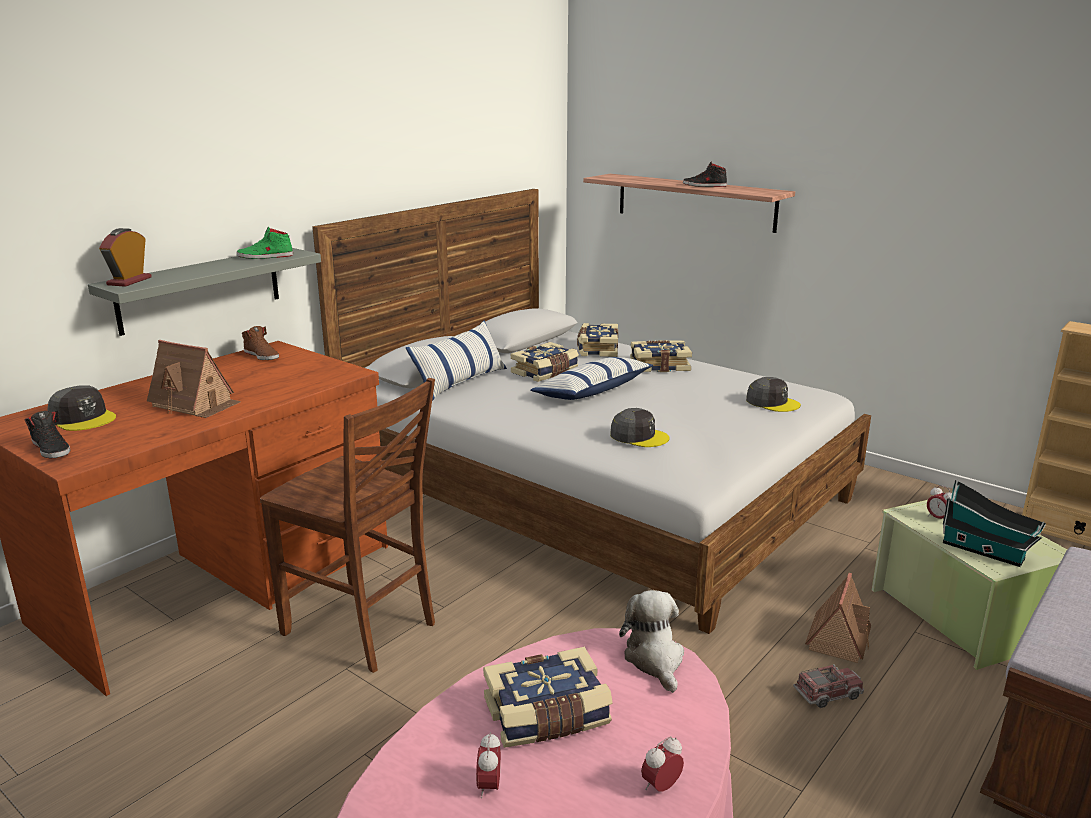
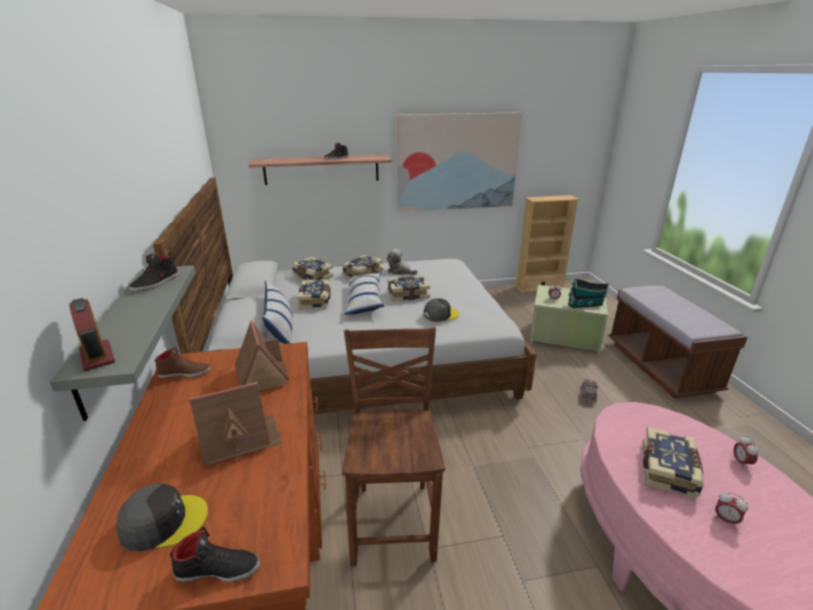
camera: 50 degrees left, 5 degrees up
green shoe [237,226,293,259] -> black shoe [129,254,178,291]
brown chair [260,378,435,673] -> brown chair turned 75 degrees counterclockwise [342,327,445,566]
plush toy [619,590,684,693] -> plush toy moved to [387,249,418,275]
grey cap [746,377,801,412] -> none
toy house [805,573,871,663] -> toy house moved to [235,320,289,391]
none -> book [387,276,430,302]
none -> picture [397,112,522,212]

